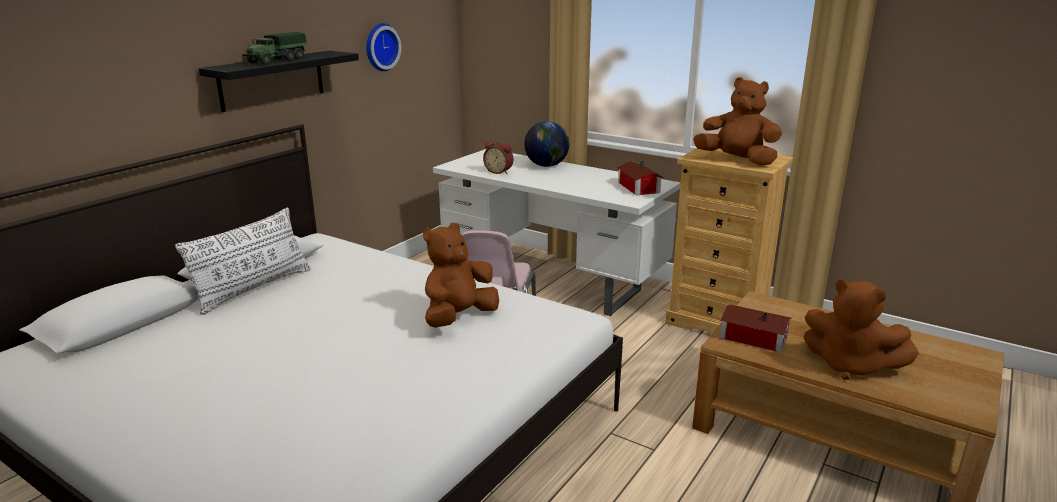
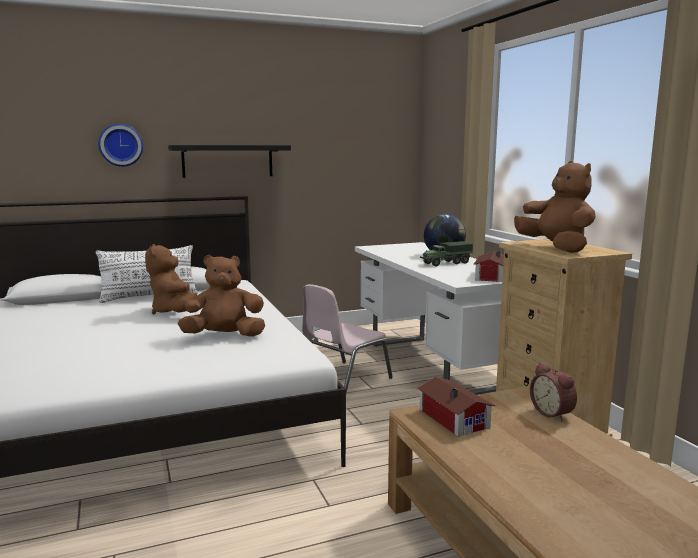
camera: 35 degrees right, 10 degrees down
toy truck [242,32,307,65] -> toy truck moved to [420,241,473,266]
wall clock [366,23,401,71] -> wall clock moved to [98,124,143,167]
alarm clock [483,141,513,174] -> alarm clock moved to [530,362,577,421]
brown plush toy [804,280,919,380] -> brown plush toy moved to [145,244,197,315]

